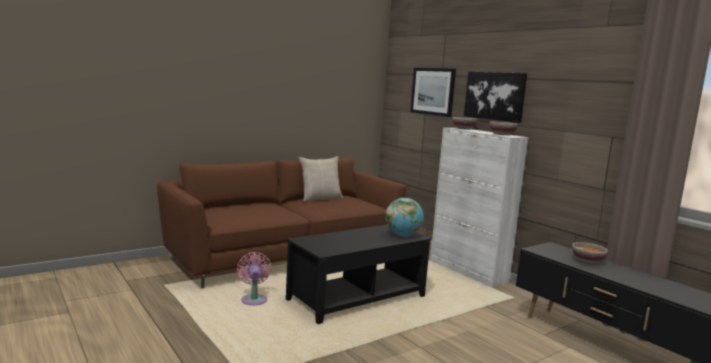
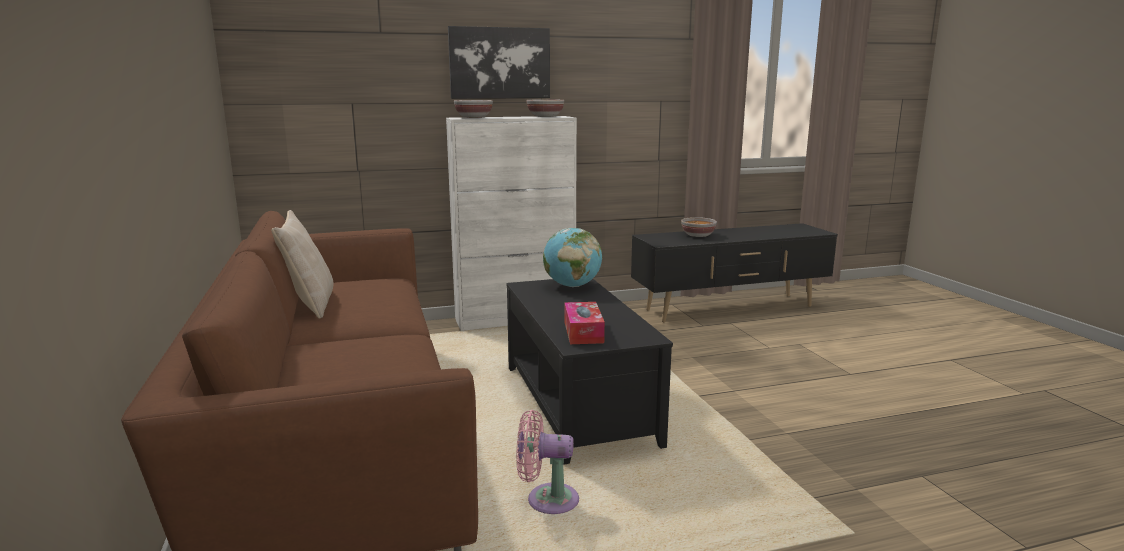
camera: 70 degrees left, 5 degrees up
picture [410,68,456,117] -> none
none -> tissue box [564,302,605,344]

